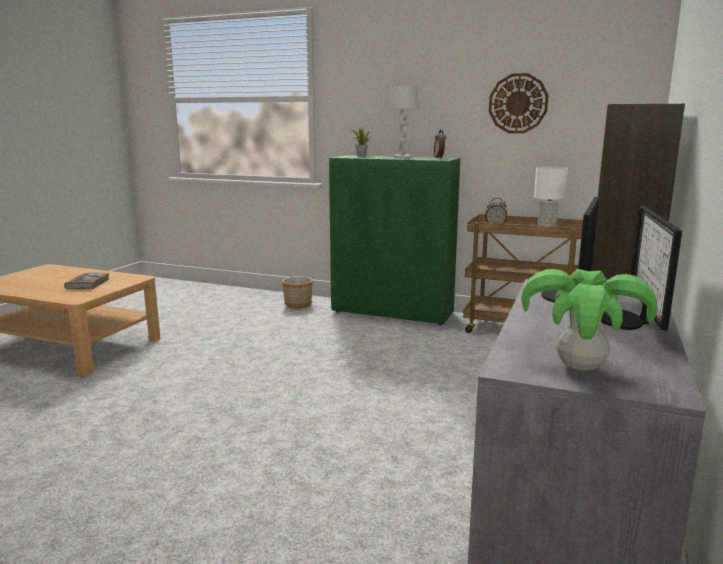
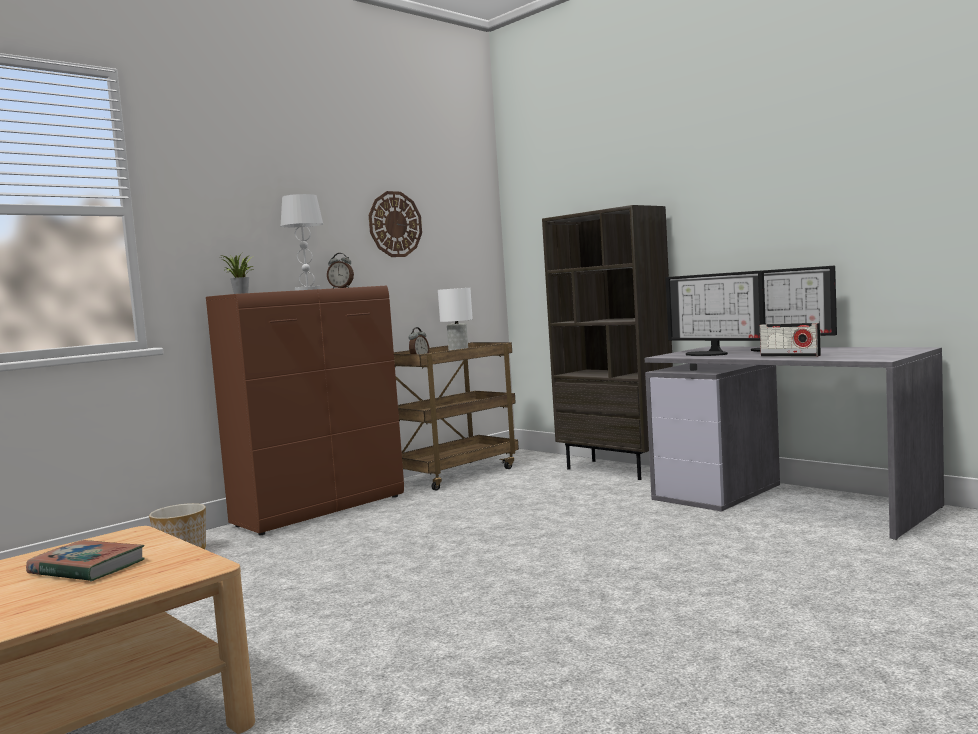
camera: 65 degrees left, 10 degrees down
green cabinet [329,155,460,325] -> brown cabinet [206,286,404,535]
potted plant [521,269,658,372] -> none
none -> radio [760,323,821,357]

